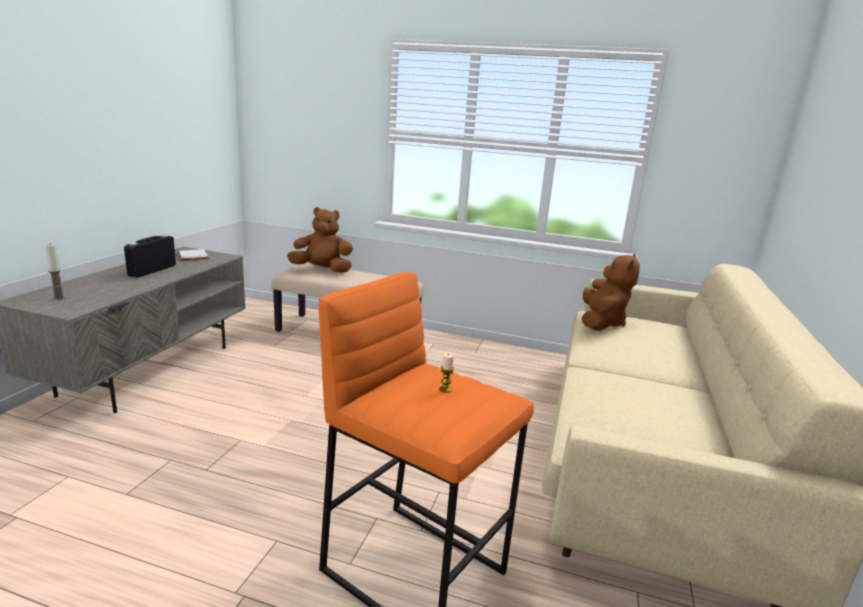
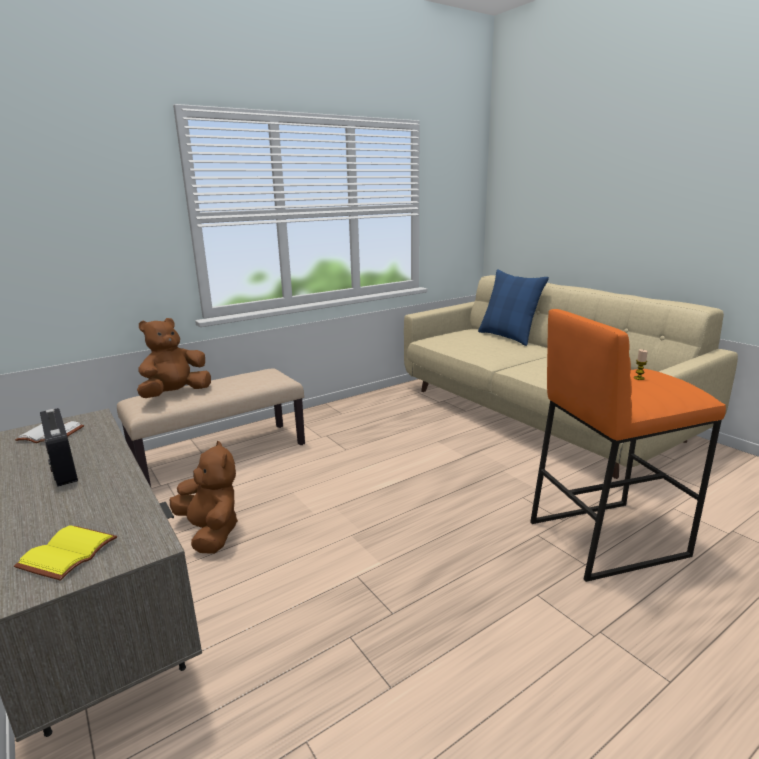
camera: 50 degrees left, 0 degrees up
candle [45,244,65,300] -> yellow book [14,525,117,581]
brown plush toy [582,253,640,331] -> brown plush toy moved to [170,441,238,554]
none -> blue pillow [478,269,549,346]

